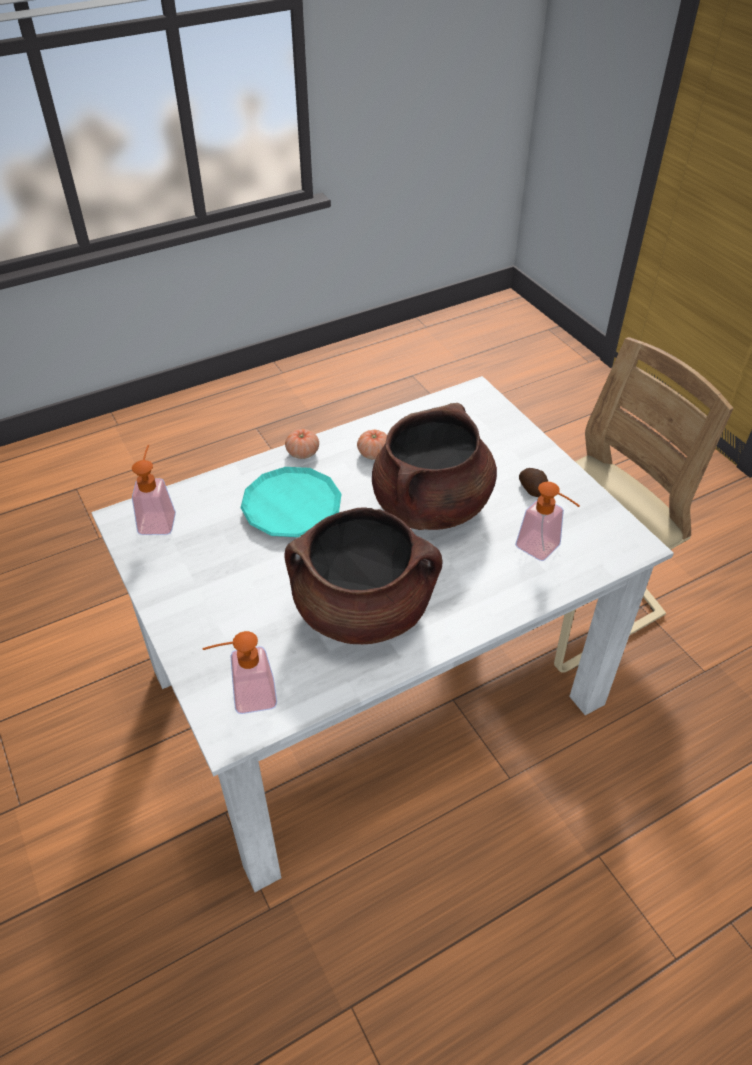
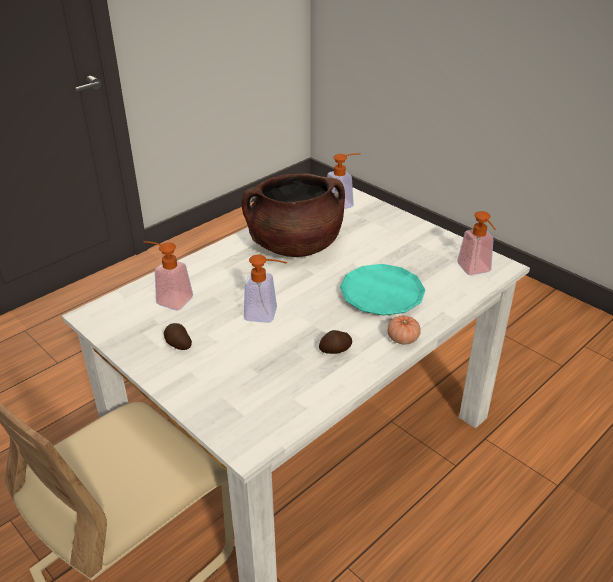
camera: 165 degrees right, 10 degrees down
tomato [357,430,387,460] -> potato [319,330,352,354]
brown cooking pot [372,403,497,530] -> soap dispenser [244,255,287,323]

